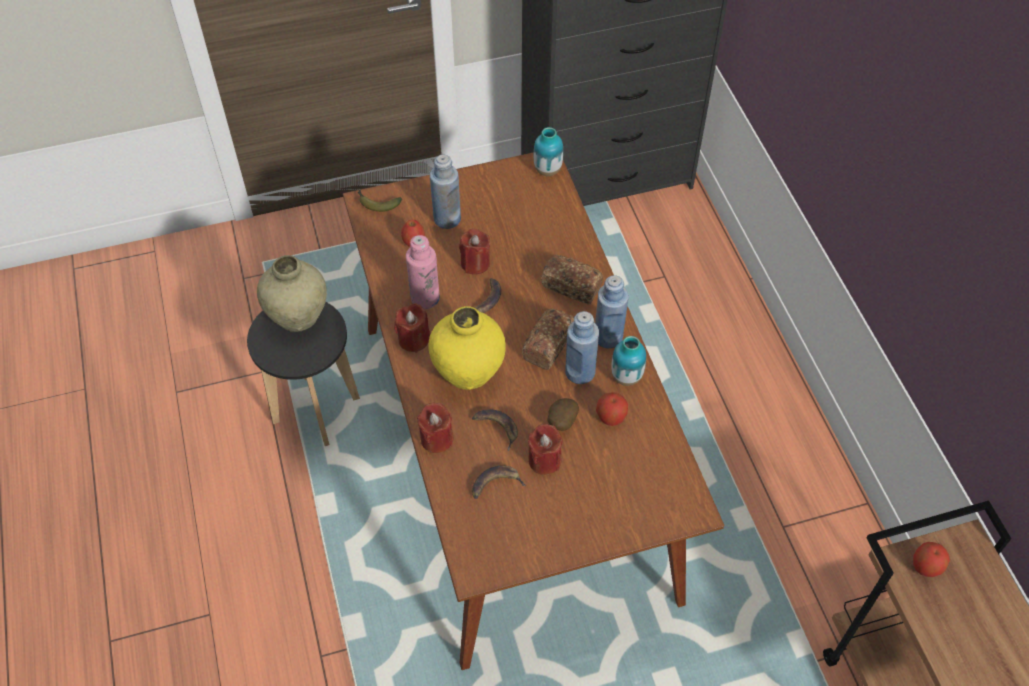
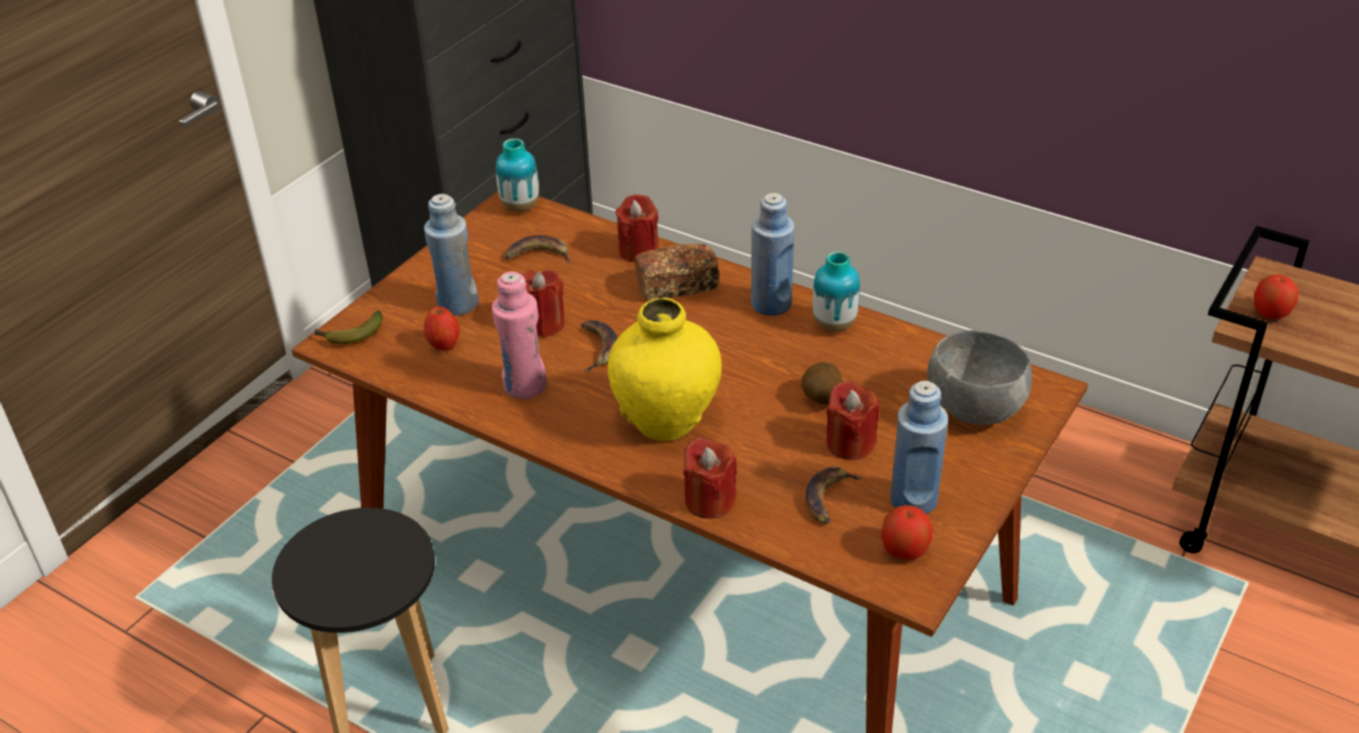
camera: 40 degrees left, 15 degrees down
beige vase [257,255,327,332] -> none
red candle [394,303,430,353] -> red candle moved to [616,194,659,262]
banana [472,409,518,451] -> banana moved to [505,235,570,263]
bread [522,309,574,370] -> none
blue bottle [565,311,599,384] -> blue bottle moved to [890,381,948,514]
apple [596,392,628,426] -> apple moved to [881,505,932,560]
none -> grey bowl [927,330,1032,425]

